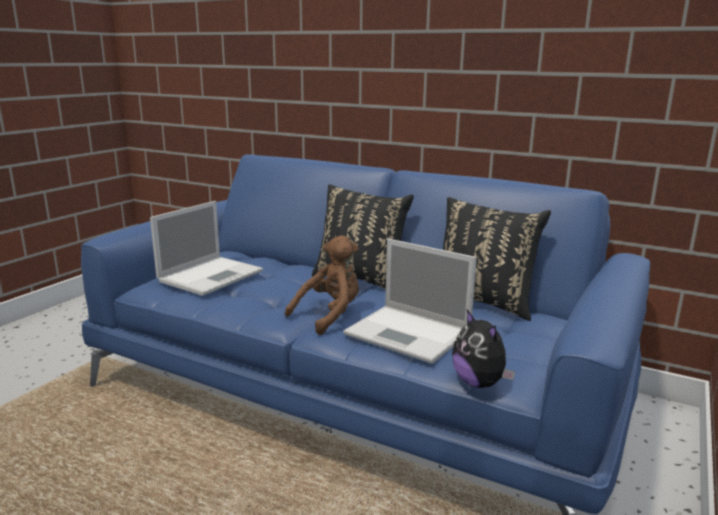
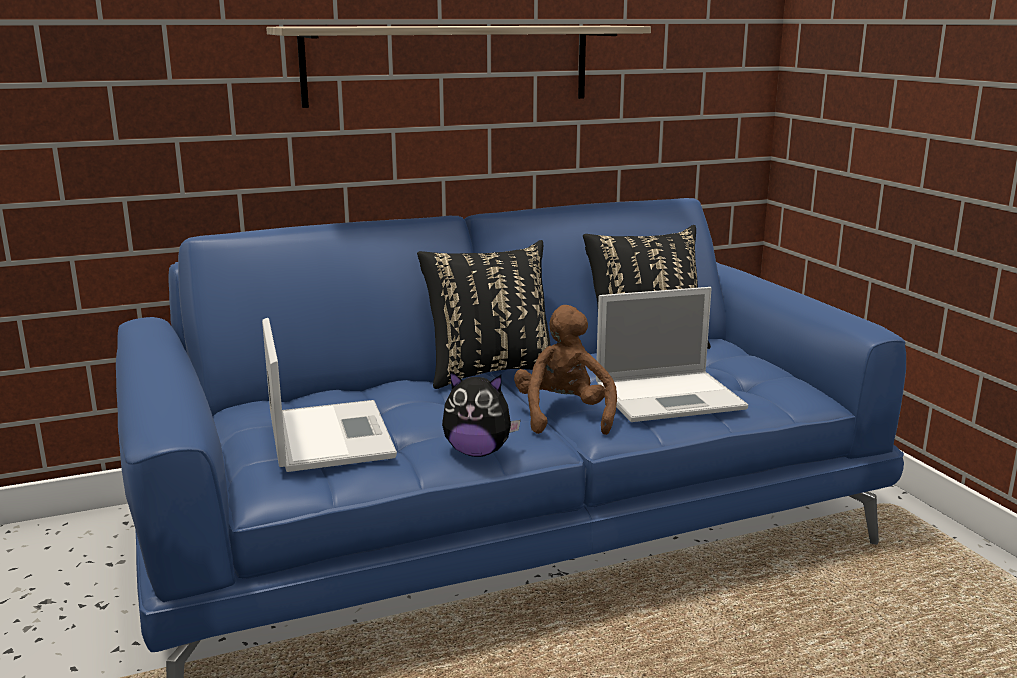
camera: 50 degrees left, 0 degrees up
plush toy [452,310,515,388] -> plush toy moved to [442,371,521,457]
none -> shelf [266,26,651,108]

